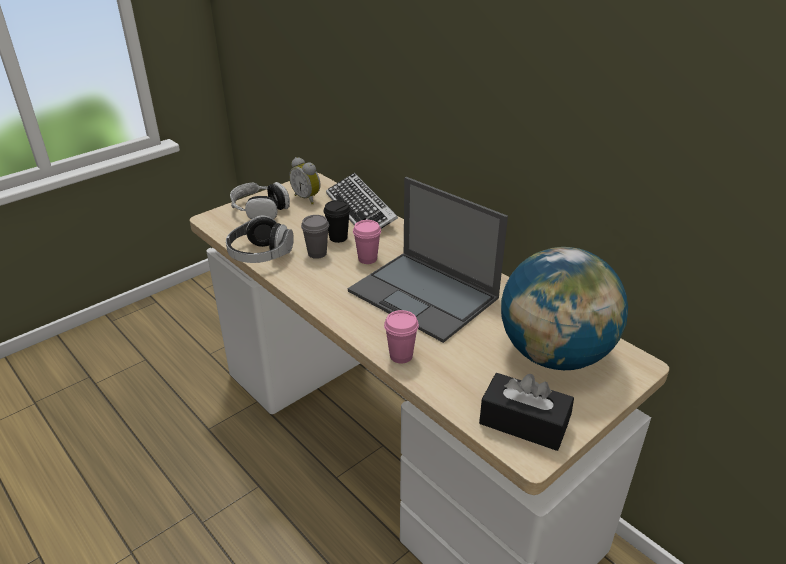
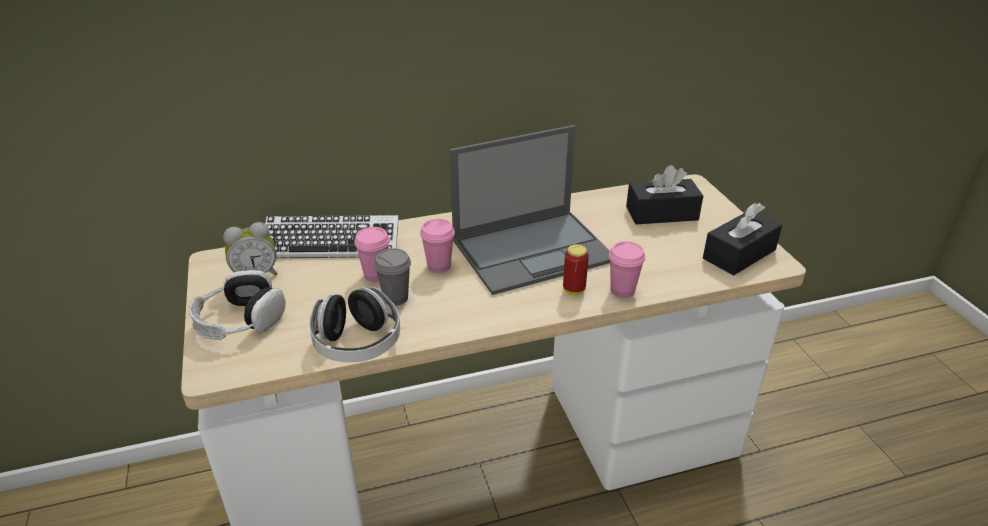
camera: 65 degrees left, 0 degrees up
black cup [324,200,351,243] -> pink cup [354,227,390,282]
globe [501,247,628,370] -> black tissue box [626,165,703,224]
none -> can [563,244,589,295]

